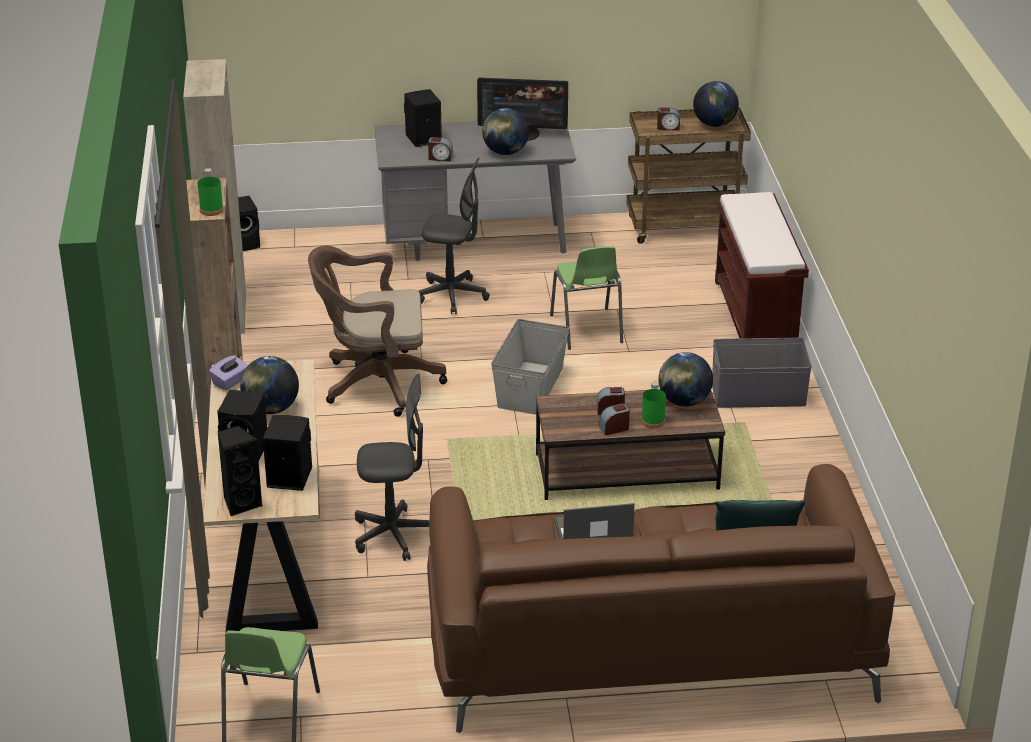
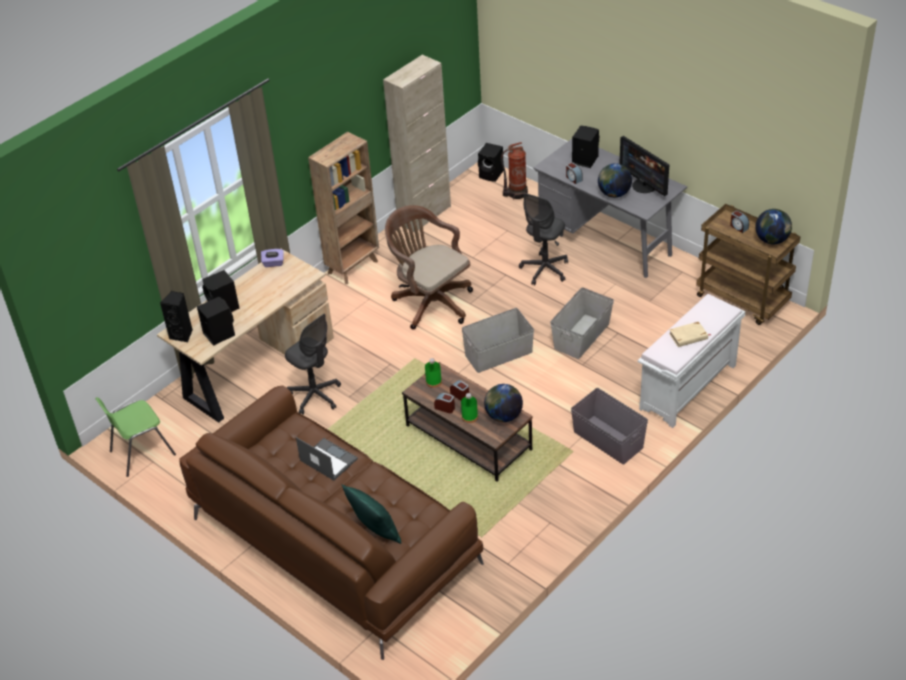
camera: 50 degrees right, 10 degrees up
green bottle [197,168,224,216] -> green bottle moved to [425,358,442,388]
globe [240,356,299,414] -> none
grey office chair [419,157,490,314] -> grey office chair turned 60 degrees clockwise [519,193,568,285]
green chair [550,246,623,350] -> grey storage box [550,287,614,359]
brown bench [715,192,809,339] -> white bench [638,294,745,428]
none -> fire extinguisher [501,142,528,200]
none -> beige book [669,321,710,347]

